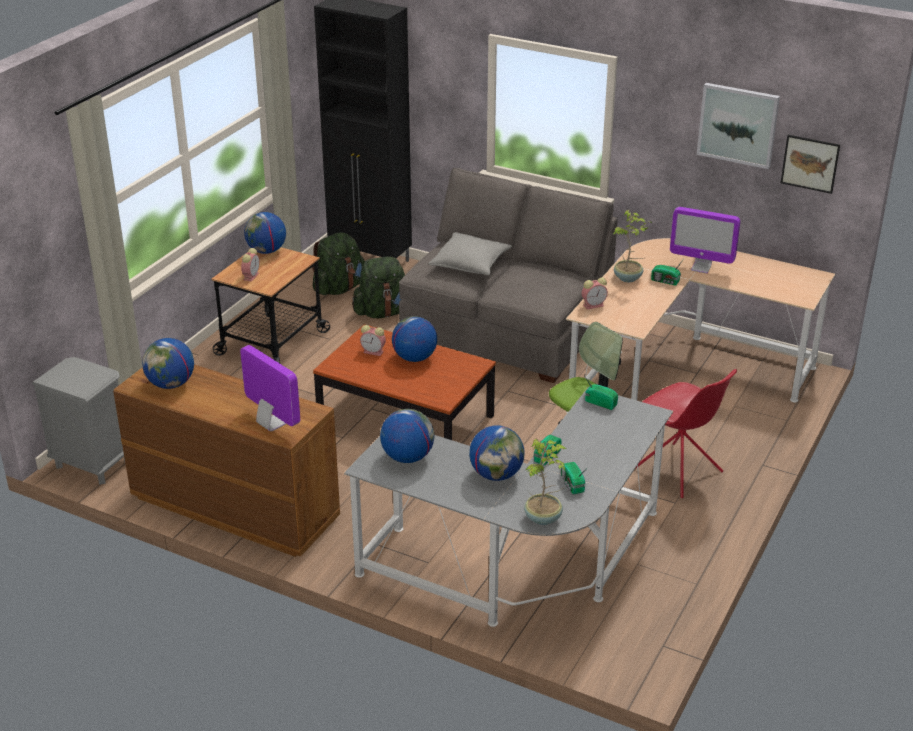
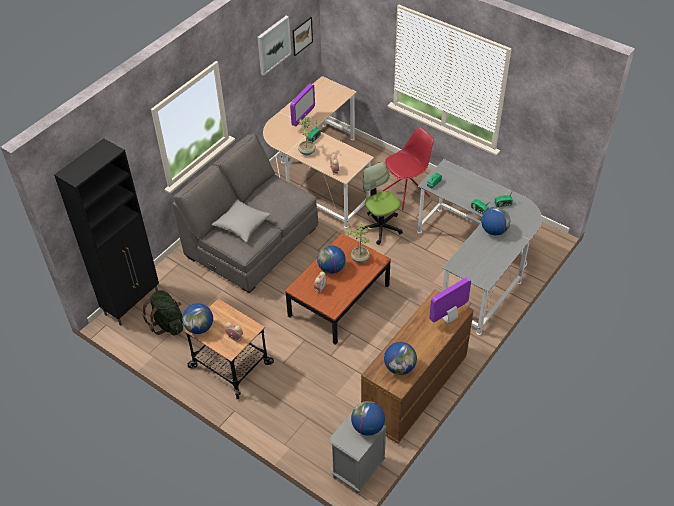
camera: 80 degrees left, 15 degrees up
green backpack [352,256,405,318] -> none
globe [380,409,434,463] -> globe moved to [351,401,385,436]
potted plant [524,438,567,525] -> potted plant moved to [346,222,372,263]

